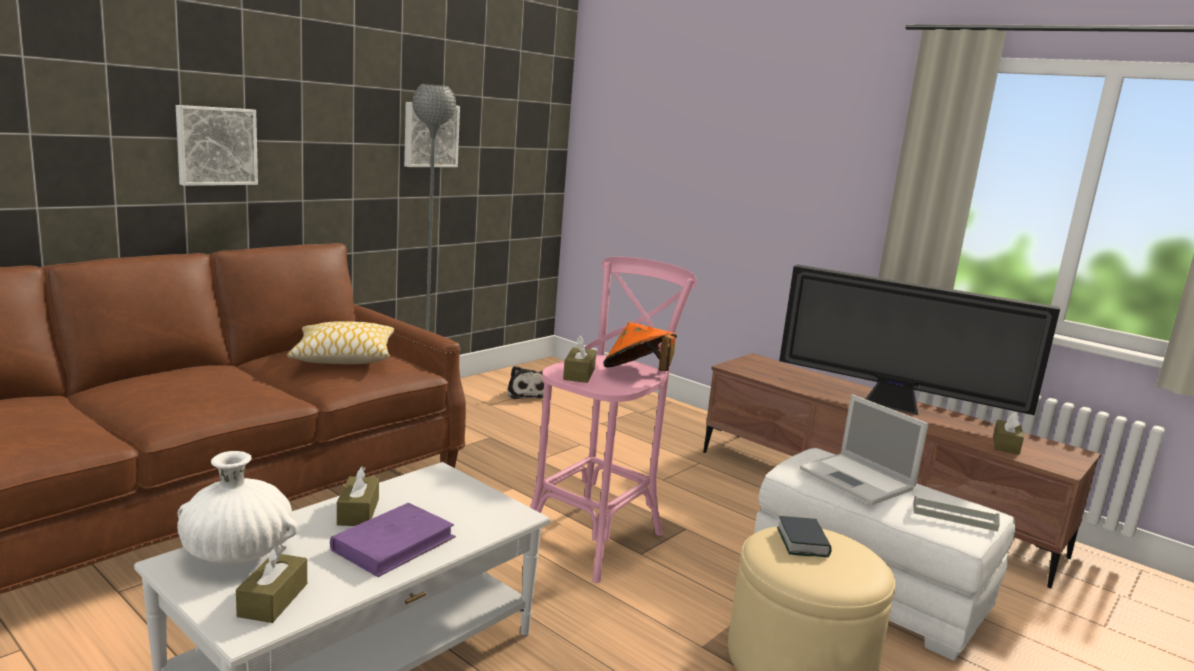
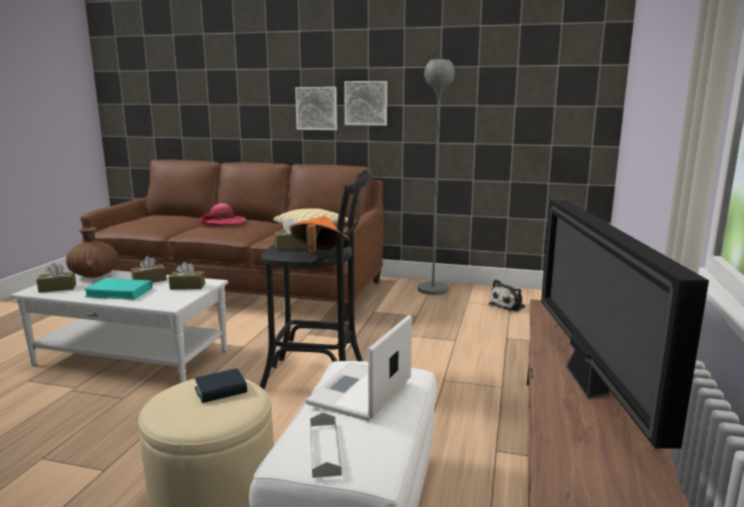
camera: 65 degrees right, 0 degrees up
white vase [177,451,298,564] -> brown vase [66,227,119,278]
purple book [330,503,456,577] -> turquoise book [84,278,153,300]
picture [404,102,460,167] -> picture moved to [344,81,387,126]
pink stool [530,257,697,583] -> black stool [260,170,370,389]
brown tissue box [993,412,1024,455] -> brown tissue box moved to [169,262,205,290]
none -> hat [197,203,246,226]

